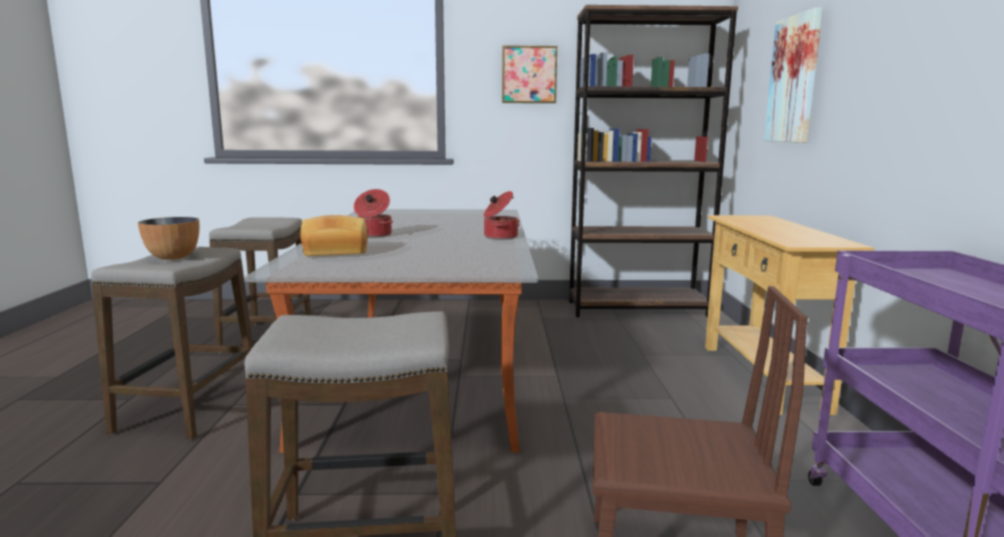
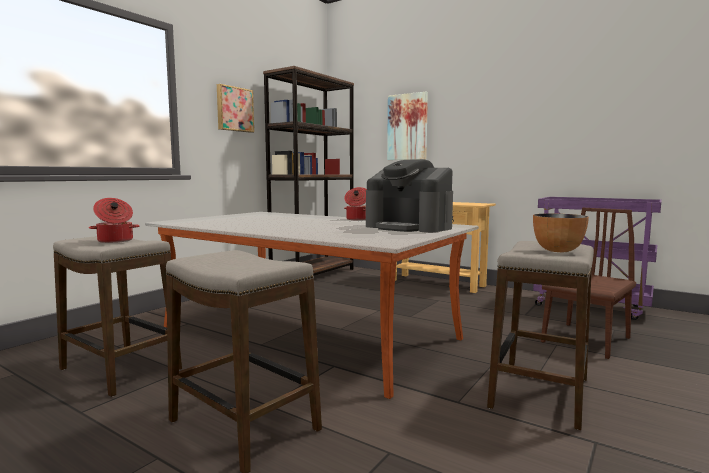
camera: 55 degrees left, 5 degrees down
bowl [138,217,199,260] -> bowl moved to [533,214,589,252]
bread [300,215,368,256] -> none
cooking pot [354,189,393,238] -> cooking pot moved to [89,198,139,243]
none -> coffee machine [366,159,453,233]

